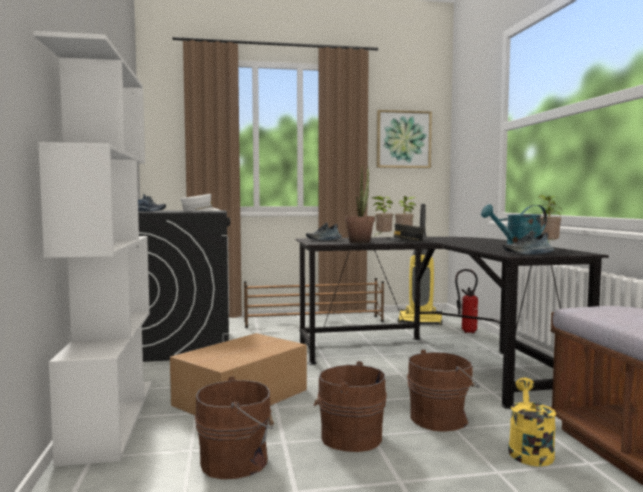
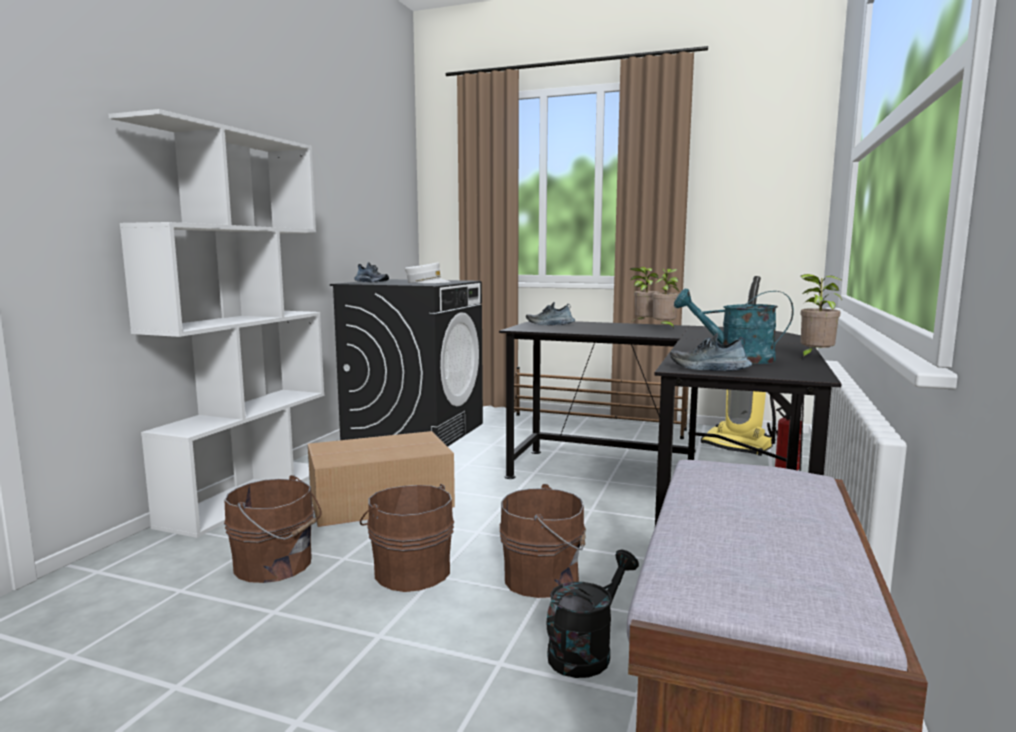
camera: 30 degrees right, 5 degrees up
potted plant [345,165,375,243] -> none
picture [376,110,432,168] -> none
grey cap [387,223,425,242] -> none
yellow watering can [508,378,556,466] -> black watering can [547,550,639,678]

